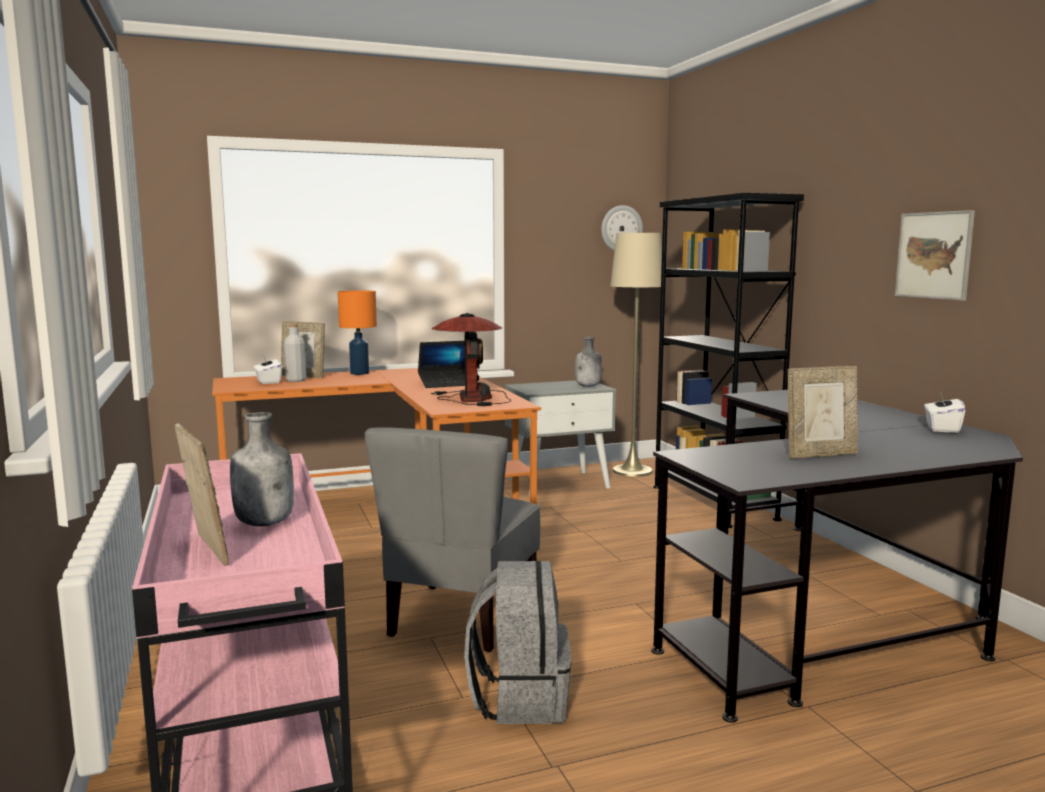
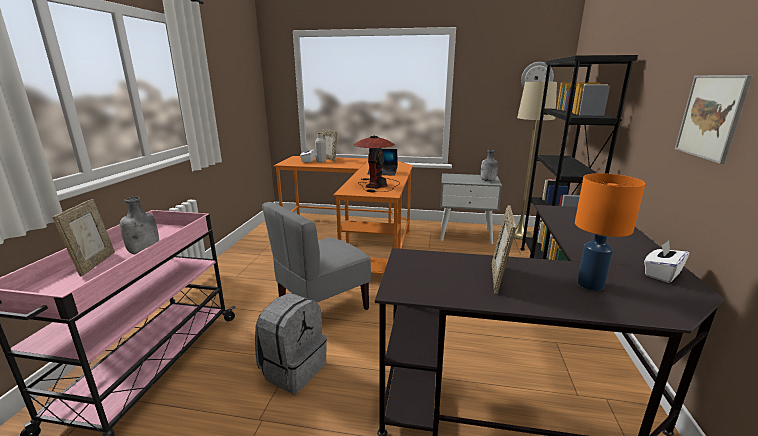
camera: 30 degrees right, 10 degrees up
orange table lamp [338,290,377,375] -> orange table lamp moved to [575,173,645,291]
picture frame [788,366,858,459] -> picture frame turned 90 degrees clockwise [492,205,516,294]

